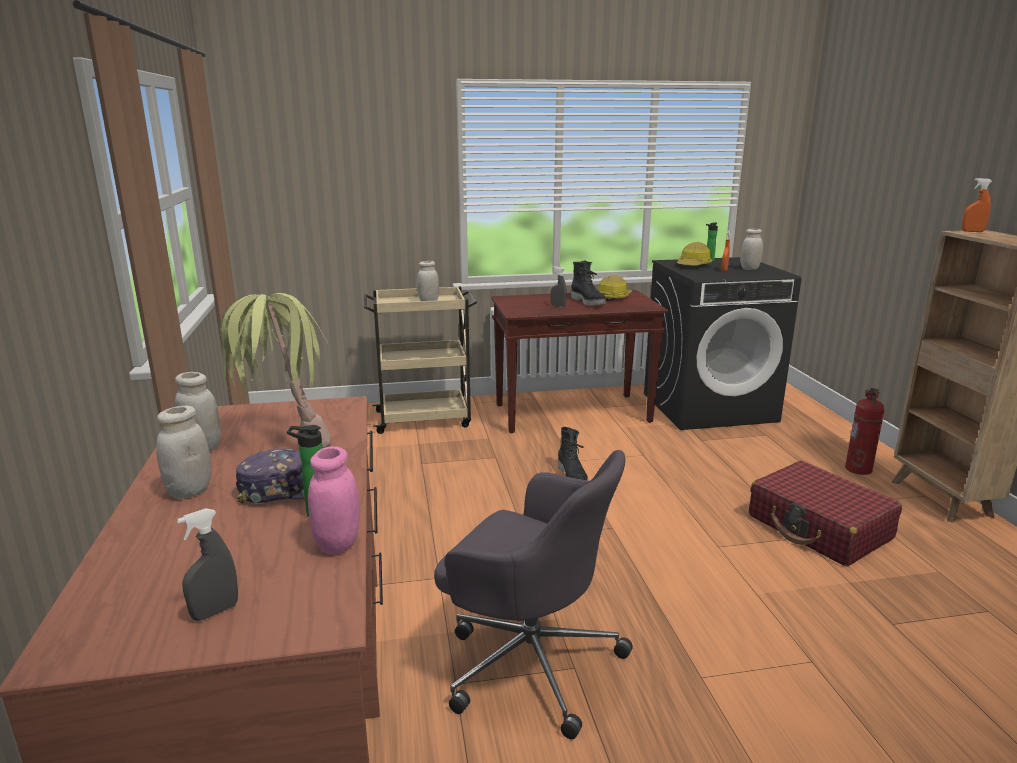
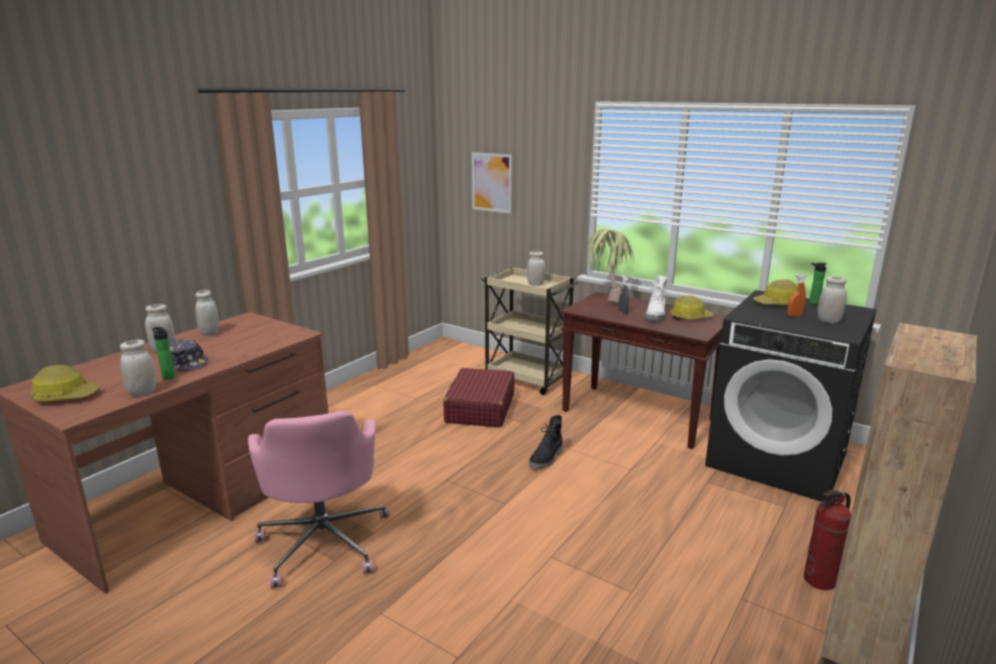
camera: 45 degrees right, 0 degrees up
grey spray bottle [177,508,238,621] -> hard hat [31,365,101,401]
potted plant [220,293,331,448] -> potted plant moved to [586,229,634,304]
pink jar [308,446,360,554] -> white jar [120,340,156,396]
grey office chair [434,450,633,739] -> pink office chair [248,411,389,588]
black boot [571,261,606,306] -> white boot [645,275,668,321]
red suitcase [749,461,902,566] -> red suitcase moved to [443,368,514,428]
orange spray bottle [962,178,993,232] -> none
none -> picture [472,152,512,214]

